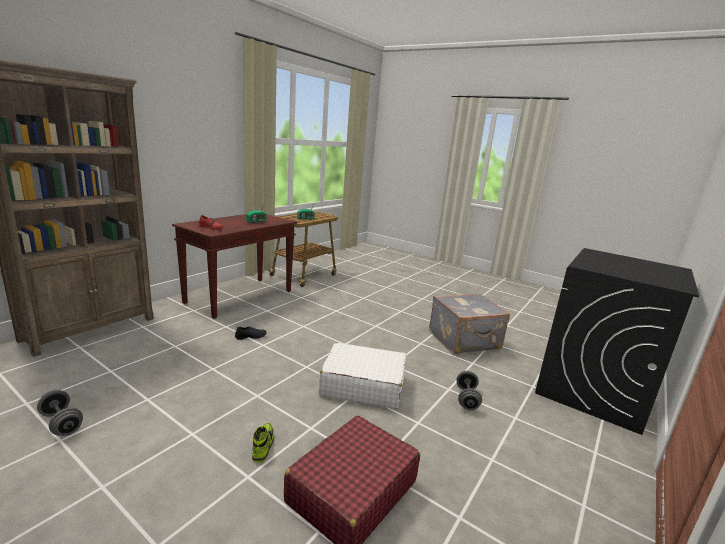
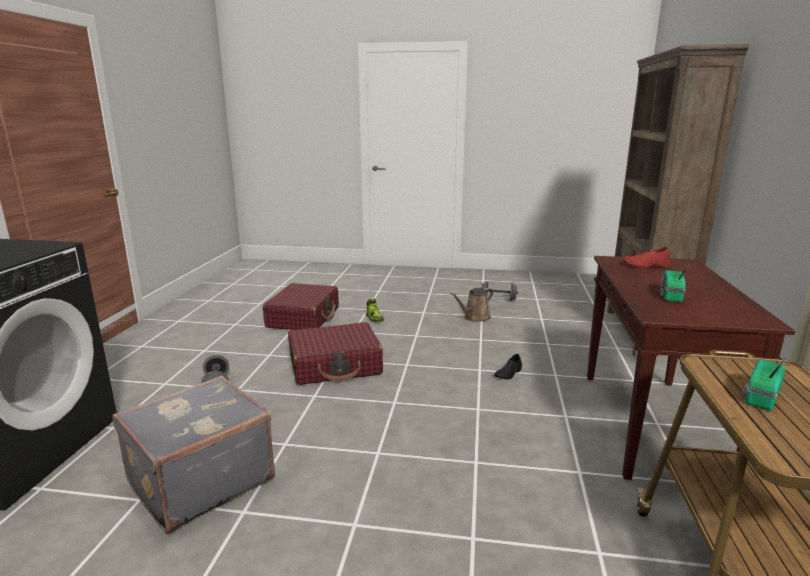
camera: 155 degrees right, 0 degrees up
white suitcase [319,343,406,409] -> red suitcase [288,322,383,385]
none -> brown watering can [450,288,493,322]

